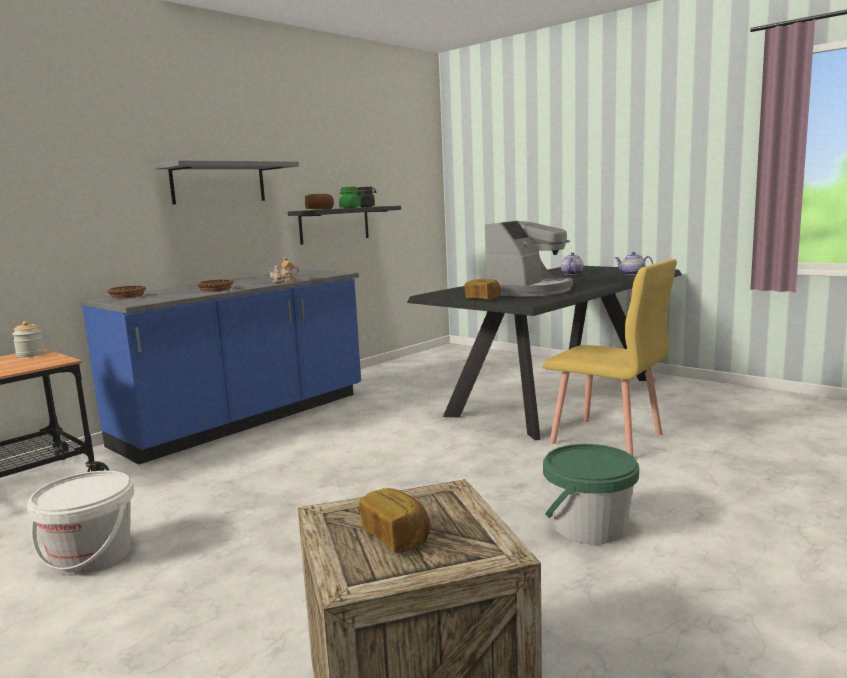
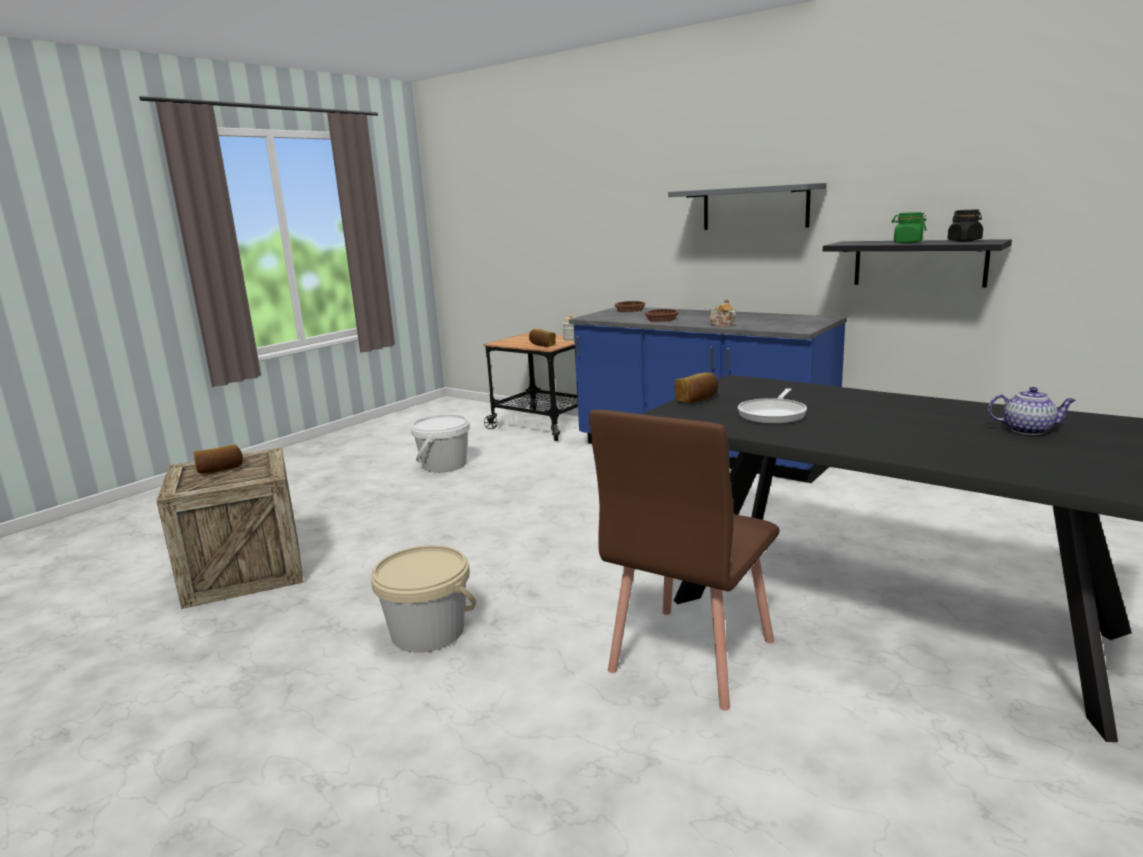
camera: 85 degrees right, 5 degrees up
bread [305,194,334,209] -> bread moved to [529,329,556,347]
coffee machine [485,220,573,297] -> frying pan [738,388,807,424]
yellow chair [543,259,676,457] -> brown chair [589,410,780,711]
green bucket [543,444,639,544] -> beige bucket [371,545,476,652]
teapot [615,252,653,275] -> none

